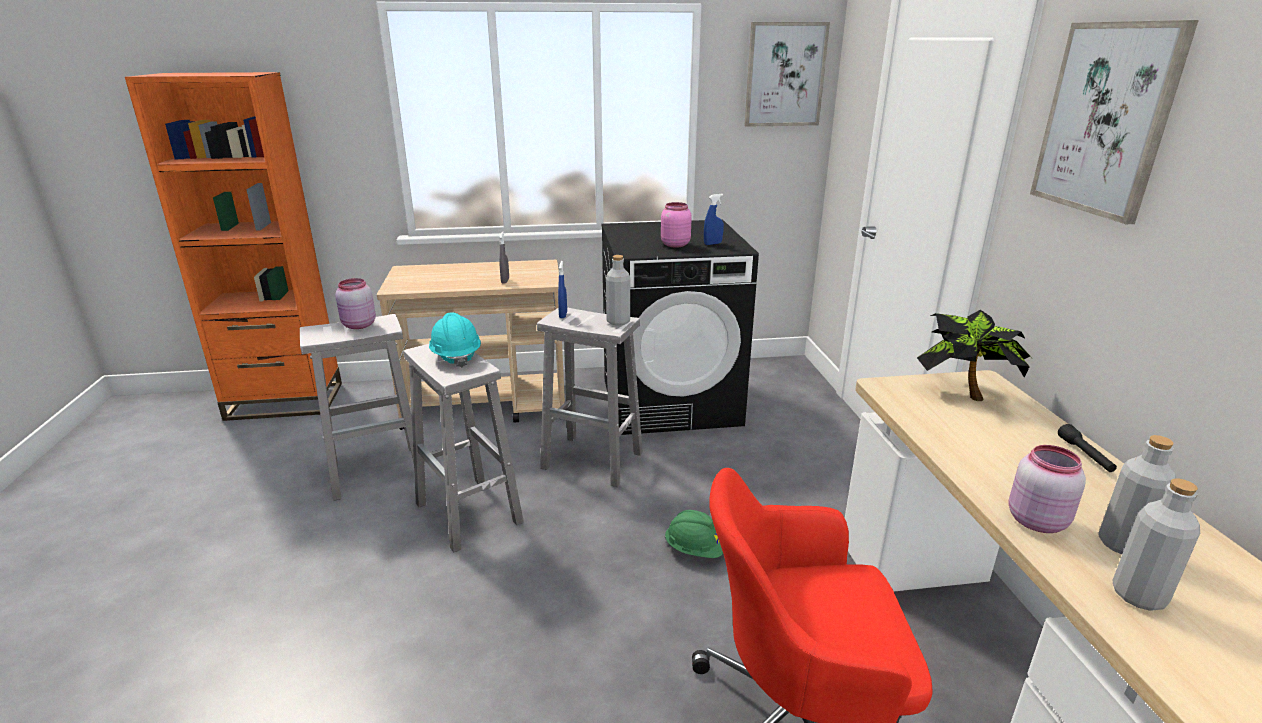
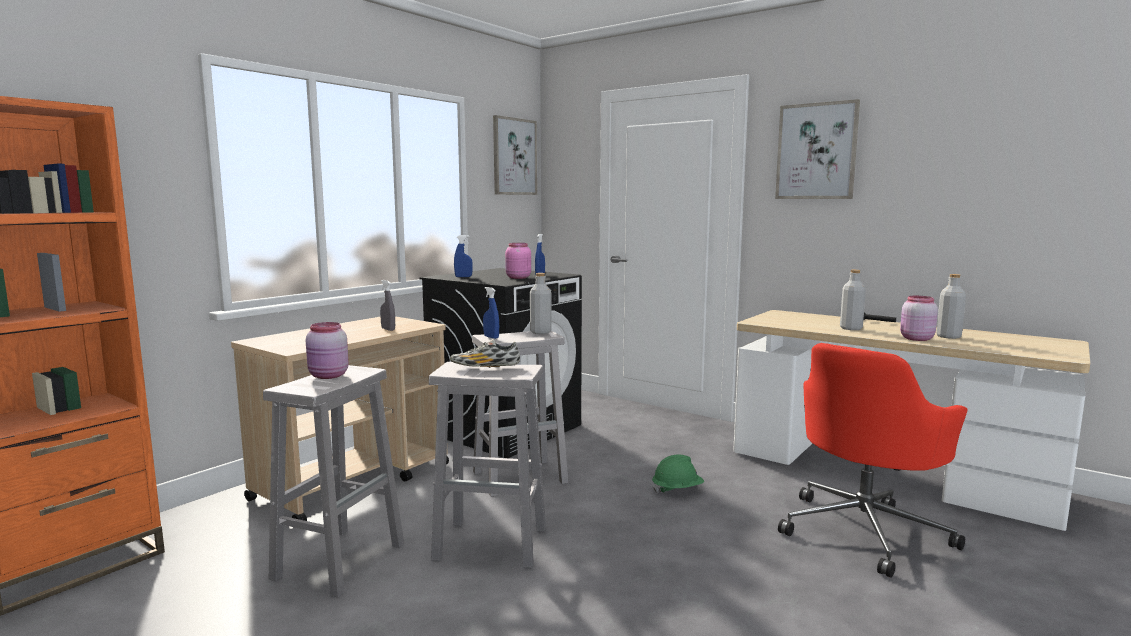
camera: 45 degrees left, 15 degrees down
turquoise hard hat [429,312,481,368] -> shoe [450,339,520,368]
potted plant [917,310,1032,401] -> none
grey bottle [1113,478,1200,611] -> grey bottle moved to [840,270,866,330]
none -> blue spray bottle [454,235,473,277]

